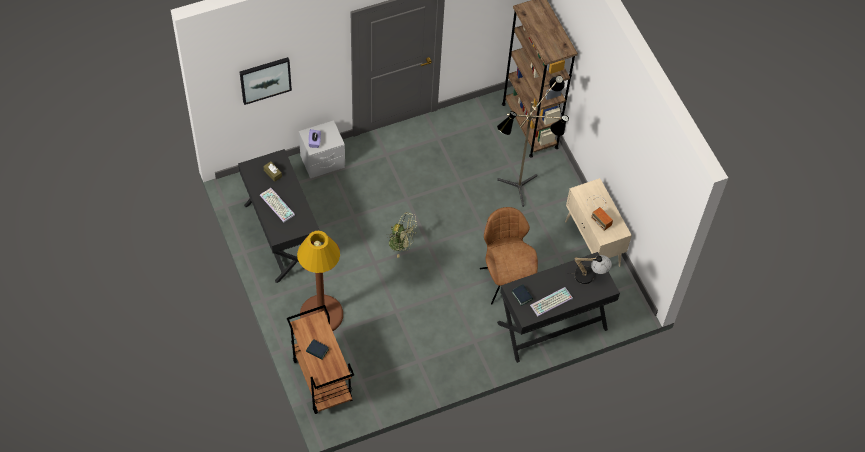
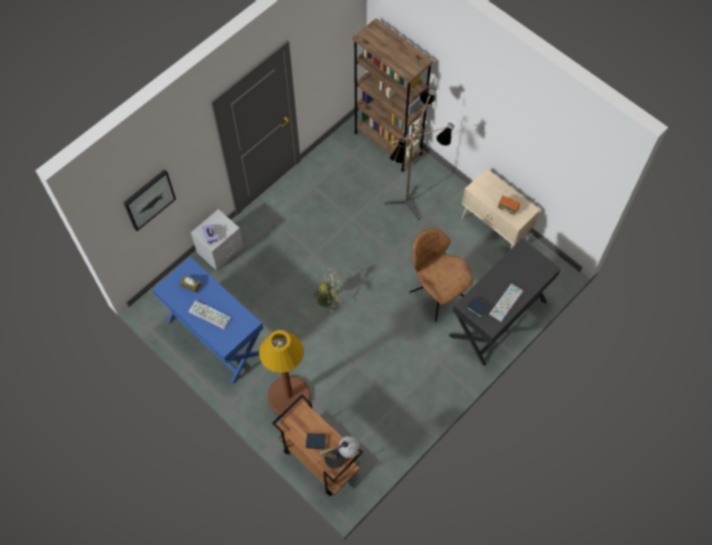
camera: 20 degrees left, 5 degrees up
black desk [238,149,320,283] -> blue desk [153,257,263,384]
table lamp [569,255,612,284] -> table lamp moved to [318,436,360,469]

